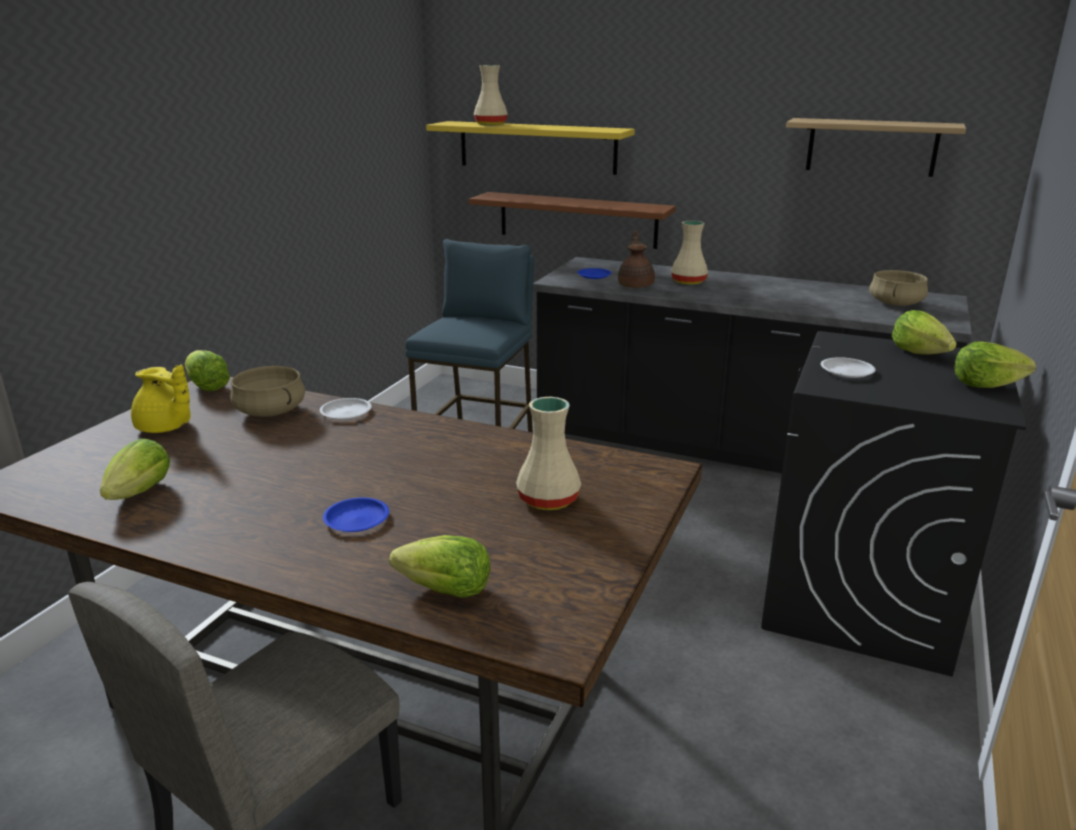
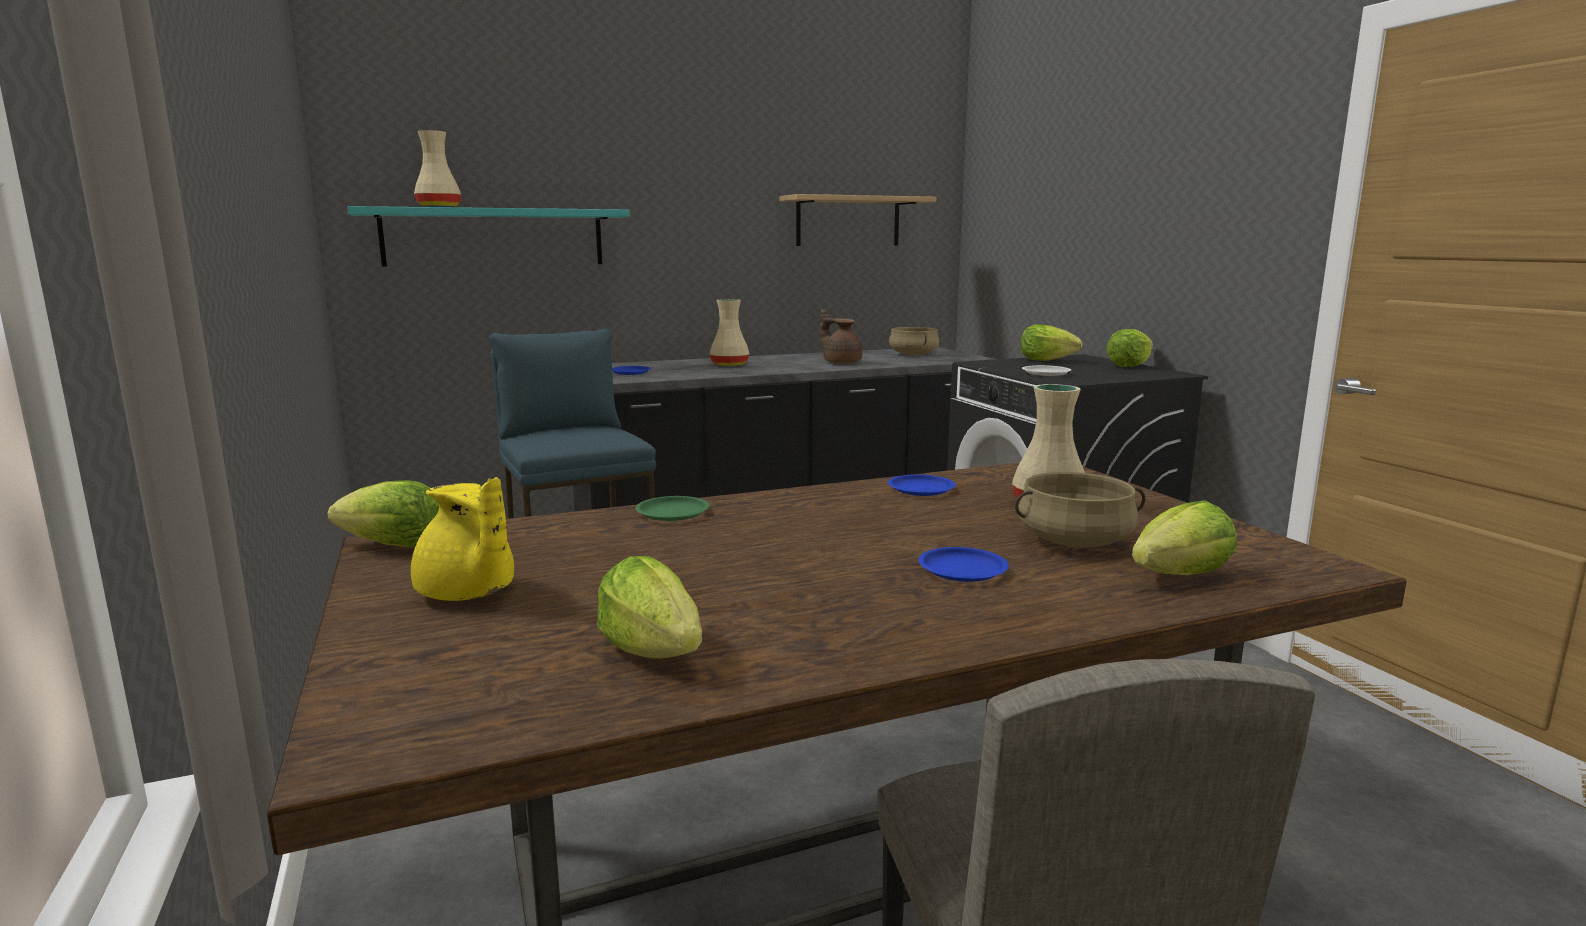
camera: 45 degrees left, 10 degrees down
yellow teapot [131,365,191,433] -> yellow teapot turned 60 degrees clockwise [411,477,514,601]
beige cooking pot [230,366,305,417] -> beige cooking pot moved to [1015,472,1145,547]
white plate [320,398,372,420] -> green plate [635,496,710,521]
yellow shelf [426,121,635,175] -> turquoise shelf [347,206,630,266]
brown shelf [469,192,676,249] -> none
brown teapot [618,230,655,288] -> brown teapot moved to [820,308,862,364]
none -> blue plate [888,474,956,496]

